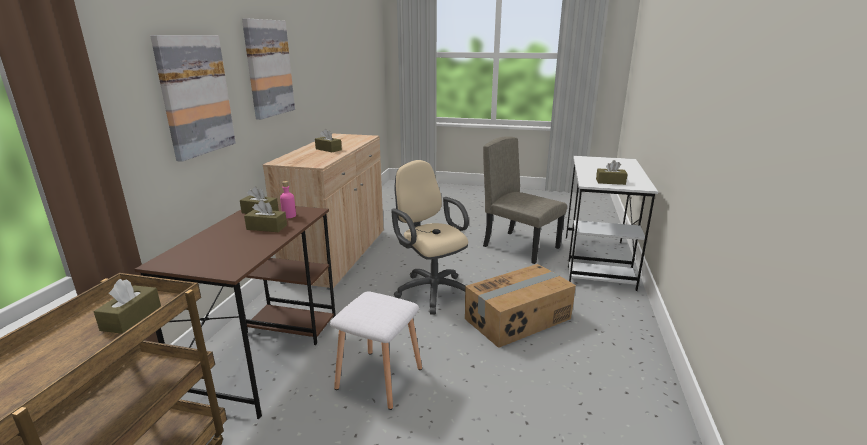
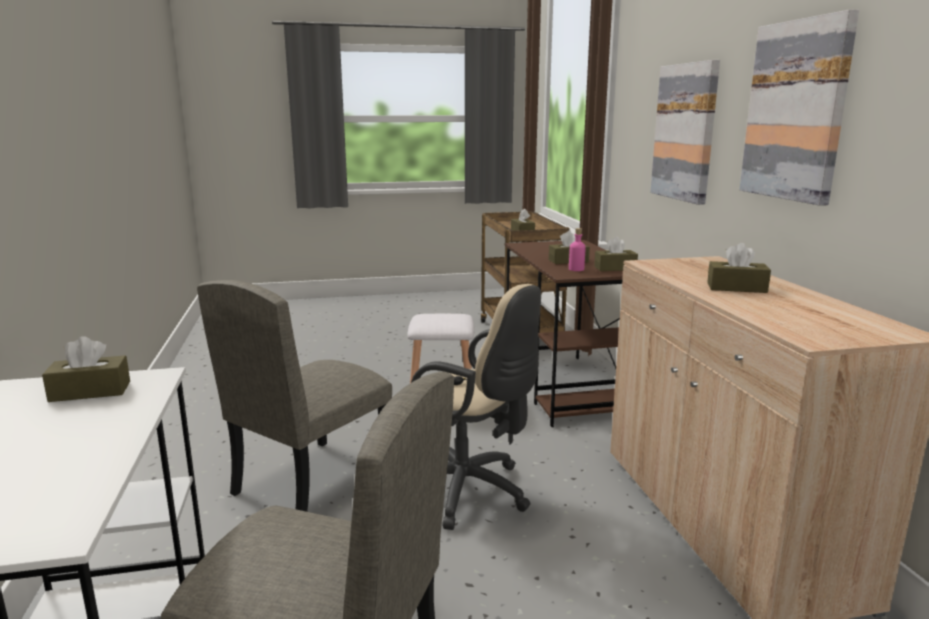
camera: 155 degrees right, 5 degrees down
cardboard box [465,264,576,348] -> beige chair [197,280,392,512]

